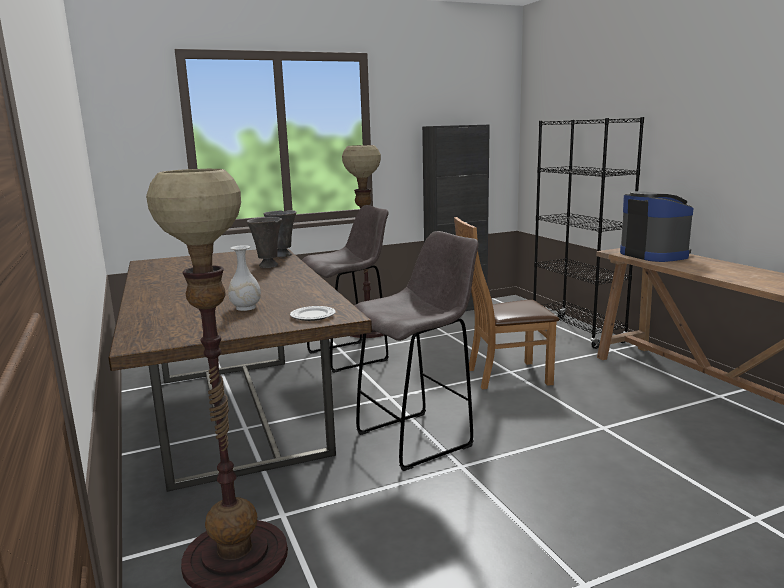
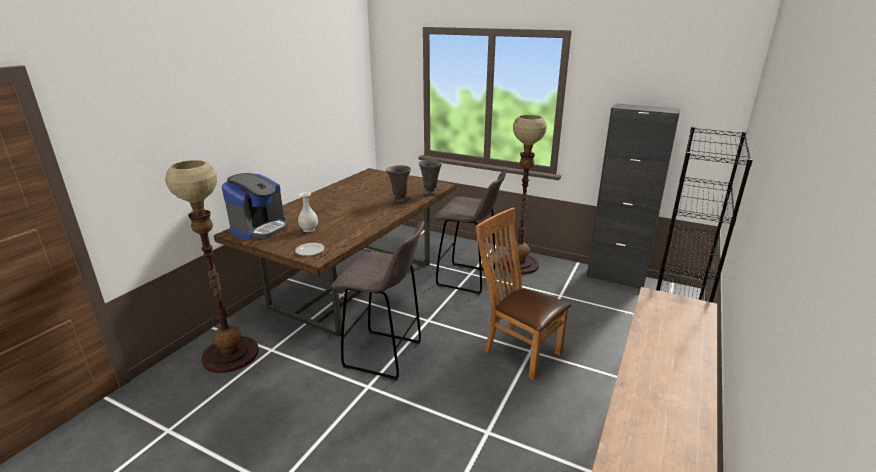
camera: 50 degrees right, 10 degrees up
coffee machine [620,191,693,262] -> coffee machine moved to [222,173,288,240]

